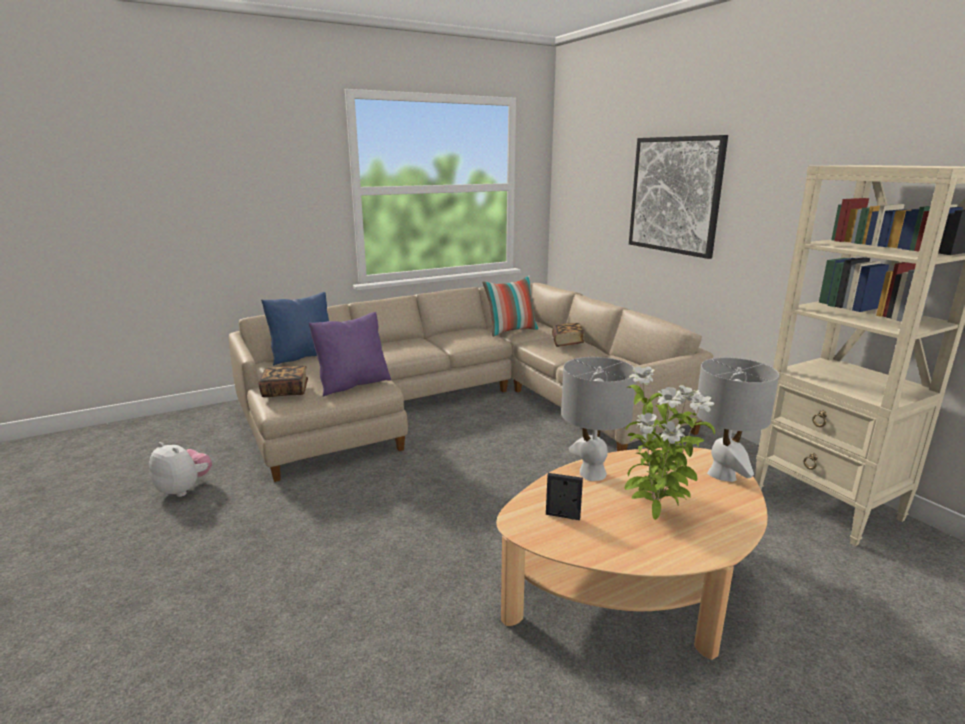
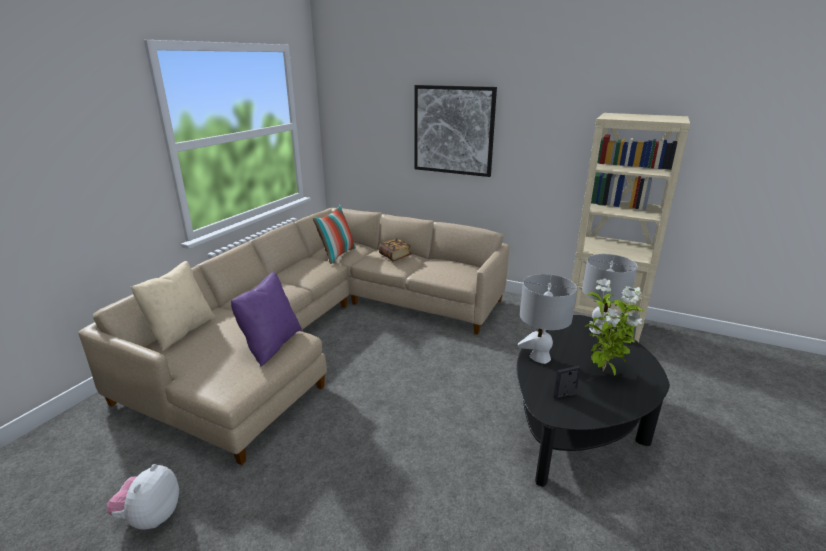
camera: 35 degrees left, 5 degrees up
plush toy [149,442,212,497] -> plush toy turned 75 degrees counterclockwise [106,464,179,529]
book [259,366,308,397] -> none
blue pillow [261,292,329,365] -> beige pillow [131,261,216,351]
beige coffee table [496,448,768,660] -> black coffee table [517,315,670,487]

